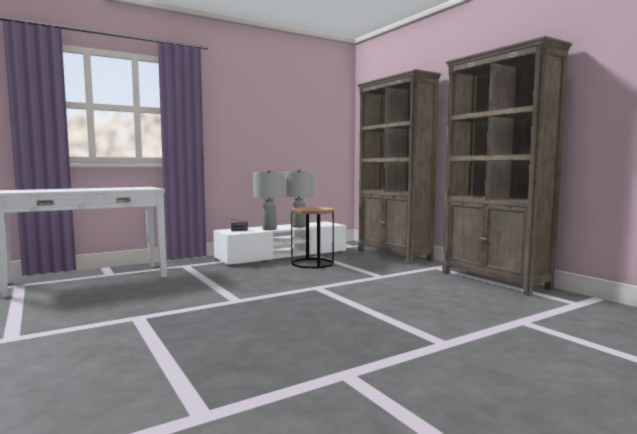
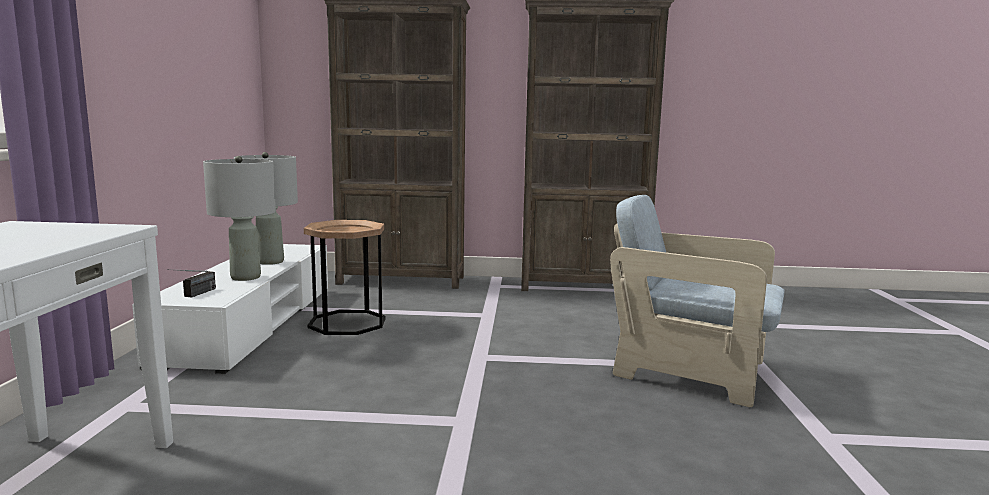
camera: 55 degrees left, 5 degrees up
none -> beige armchair [610,195,784,407]

